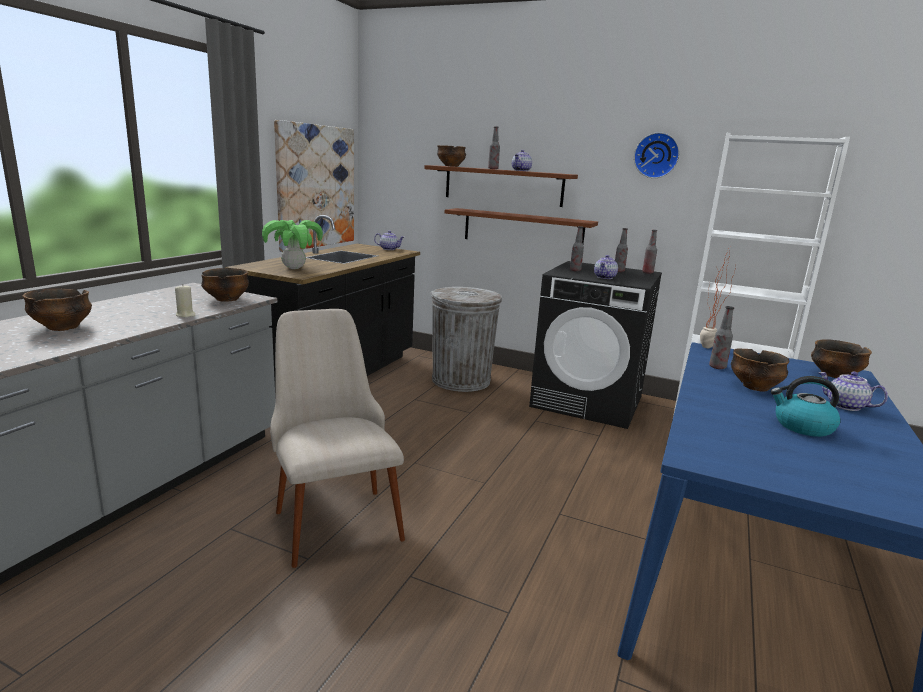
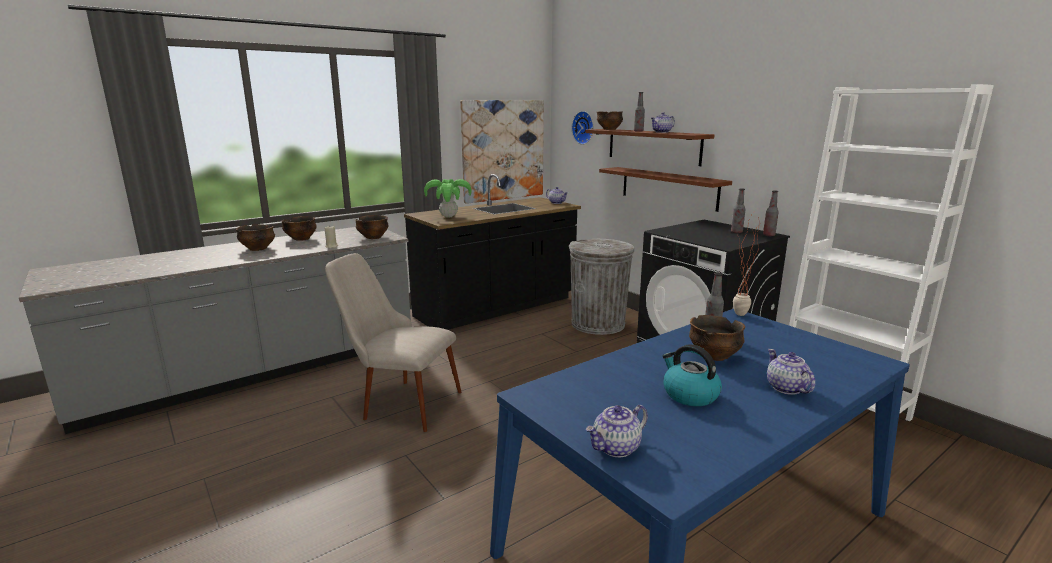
camera: 30 degrees right, 0 degrees up
beige chair [270,309,405,568] -> beige chair turned 75 degrees counterclockwise [325,253,461,432]
bottle [570,226,584,271] -> none
teapot [594,255,618,279] -> teapot moved to [585,405,648,457]
wall clock [634,132,680,178] -> wall clock moved to [572,111,594,145]
bowl [811,339,872,378] -> bowl moved to [281,216,317,241]

